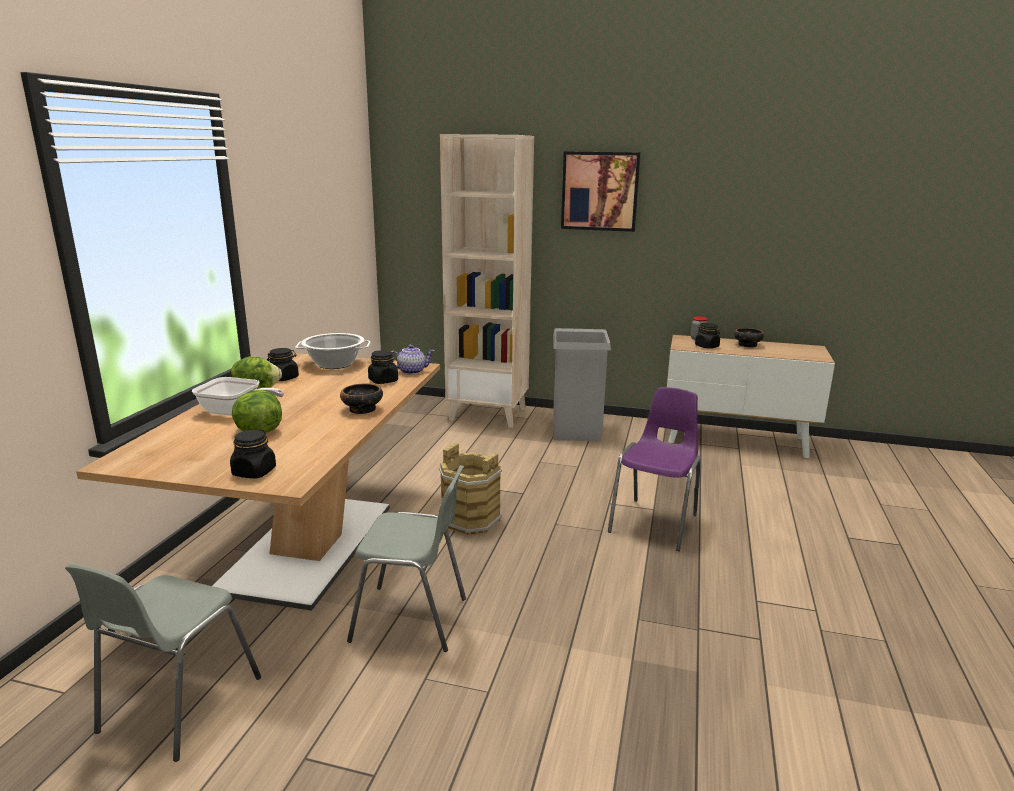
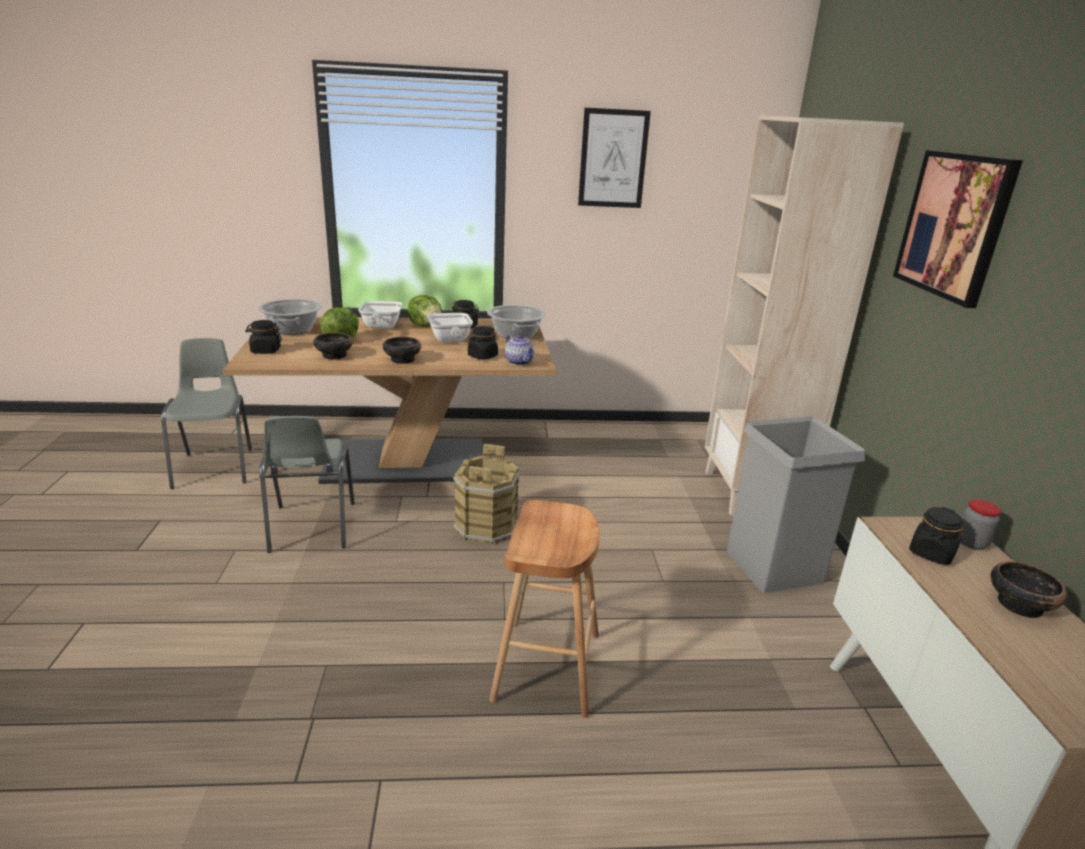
camera: 70 degrees right, 5 degrees up
grey chair [65,563,261,762] -> grey chair turned 75 degrees clockwise [161,338,252,489]
purple chair [608,387,701,551] -> brown stool [489,500,600,718]
none -> cooking pot [258,299,322,335]
none -> bowl [314,333,353,360]
none -> frying pan [427,313,473,342]
none -> picture [578,108,651,208]

